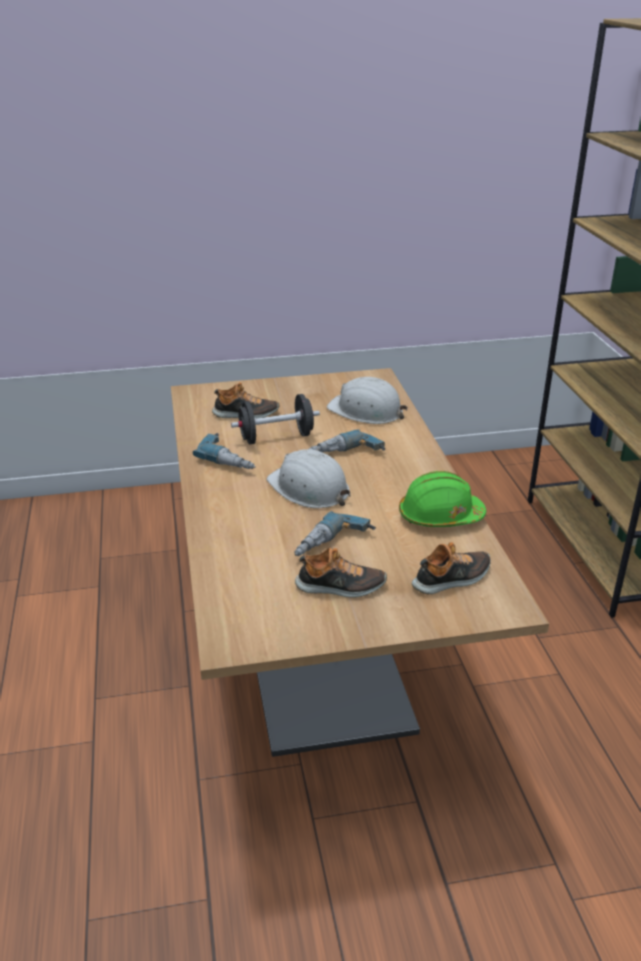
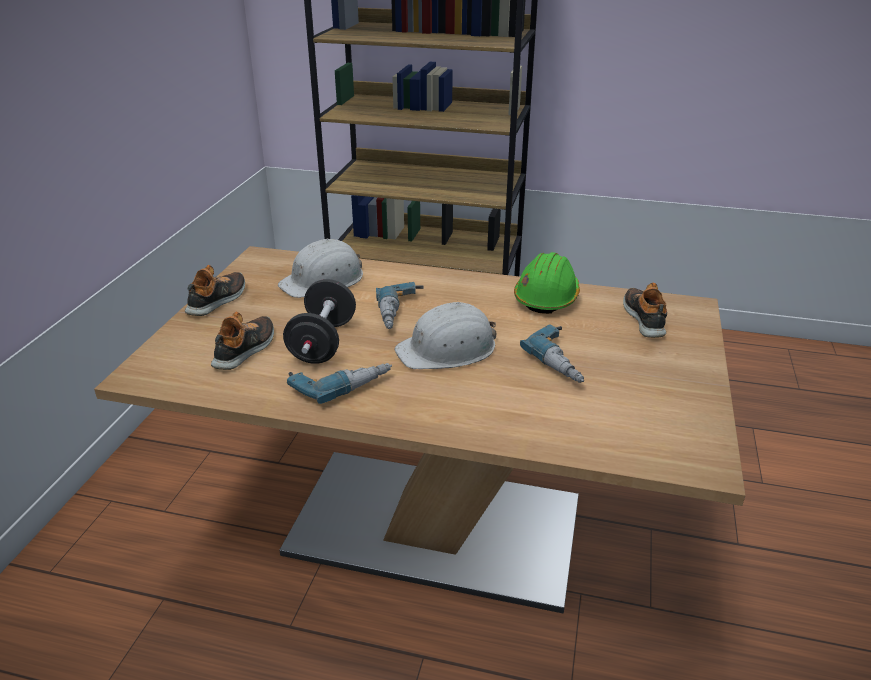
camera: 65 degrees left, 0 degrees up
shoe [295,548,387,598] -> shoe moved to [185,265,245,316]

